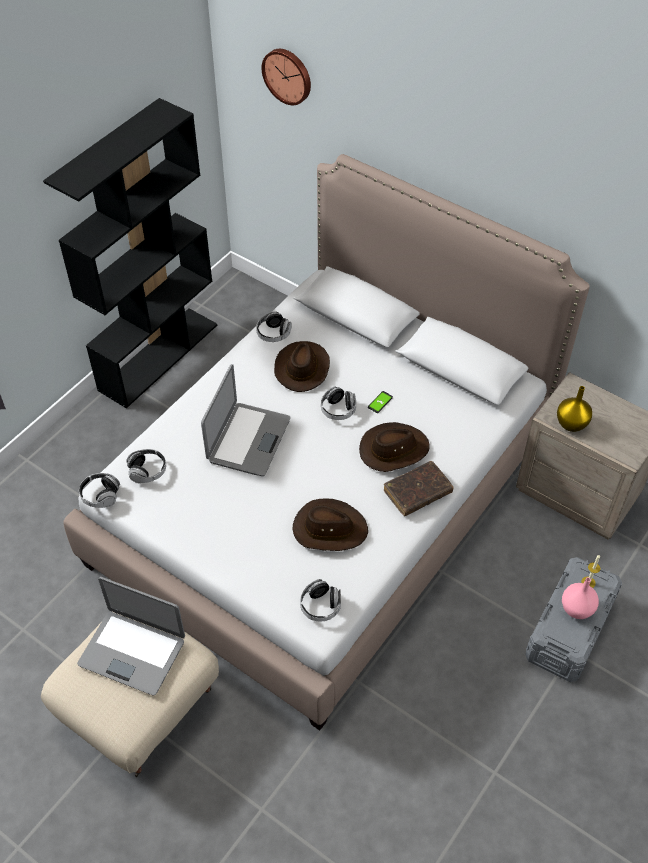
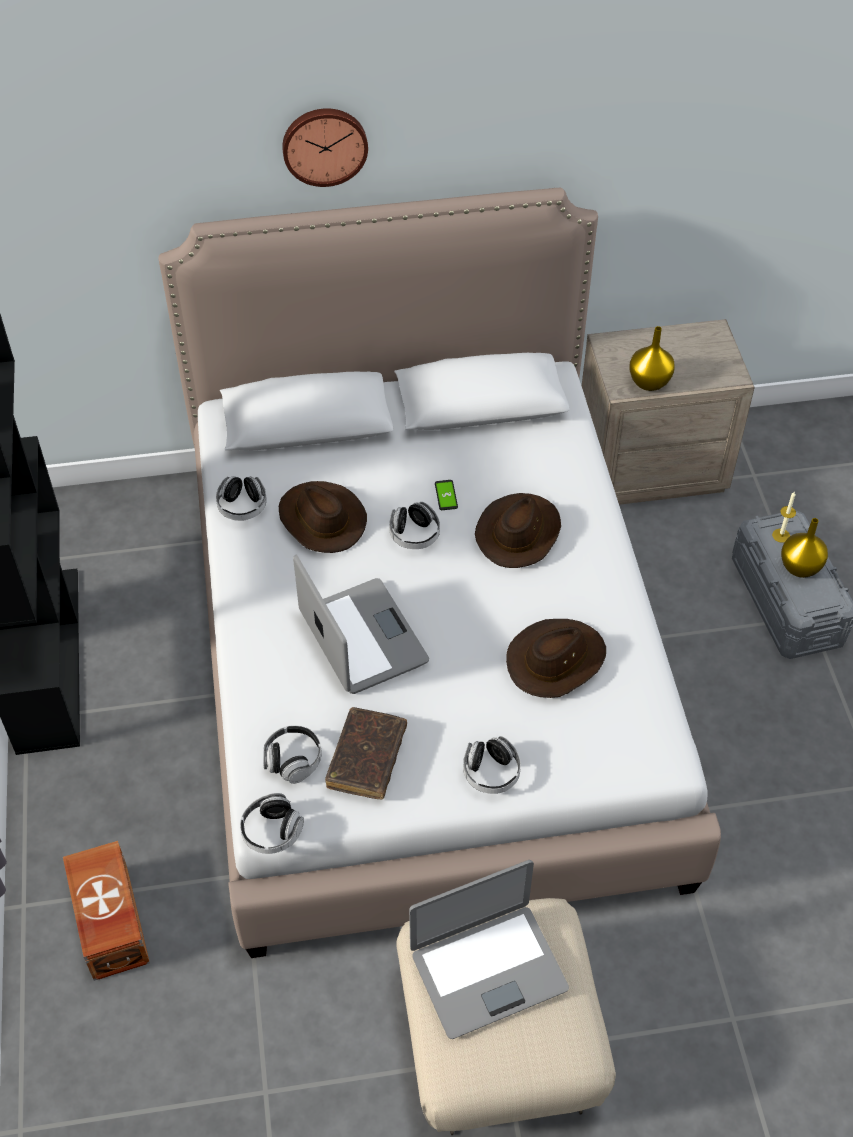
camera: 45 degrees left, 0 degrees up
wall clock [262,49,311,105] -> wall clock moved to [282,108,368,187]
headphones [300,579,341,621] -> headphones moved to [463,736,521,794]
brown book [384,461,454,516] -> brown book moved to [325,707,407,800]
pink vase [562,577,599,619] -> yellow vase [781,518,828,578]
none -> brown storage box [63,841,150,981]

